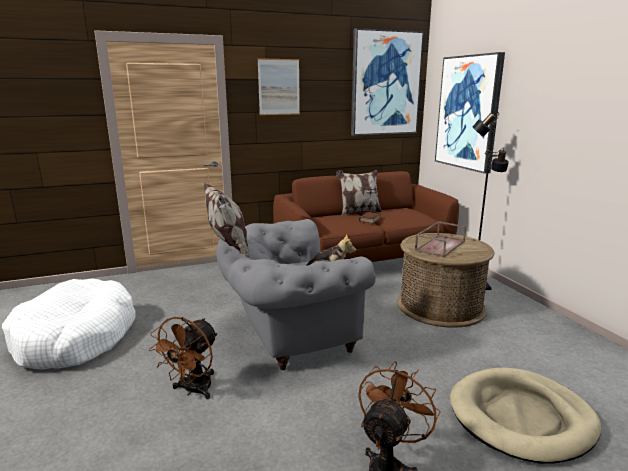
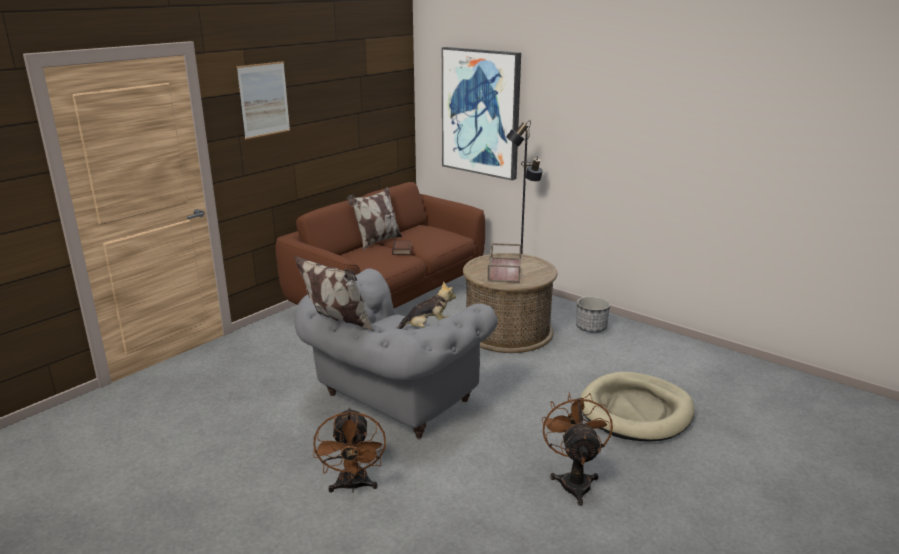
camera: 30 degrees left, 5 degrees up
white dog bed [2,279,136,370] -> none
picture [351,28,424,136] -> none
none -> planter [576,296,610,333]

